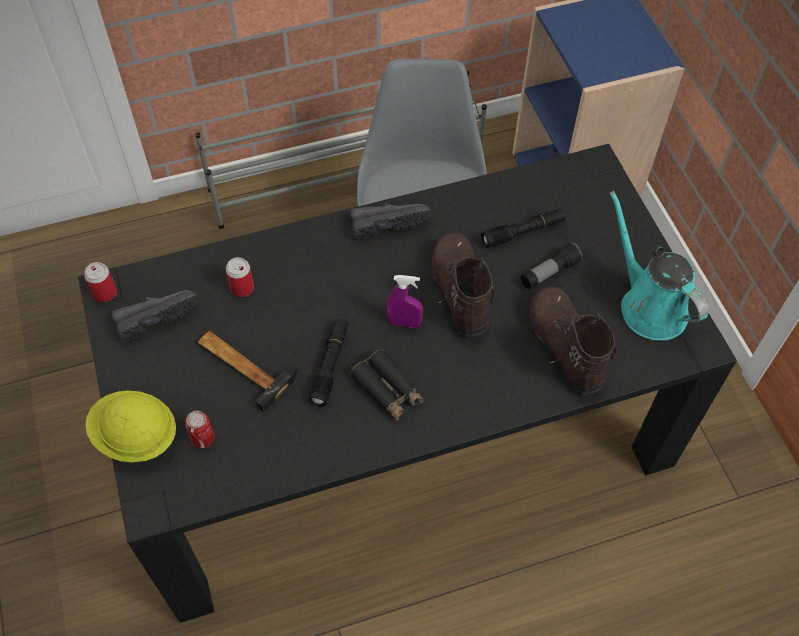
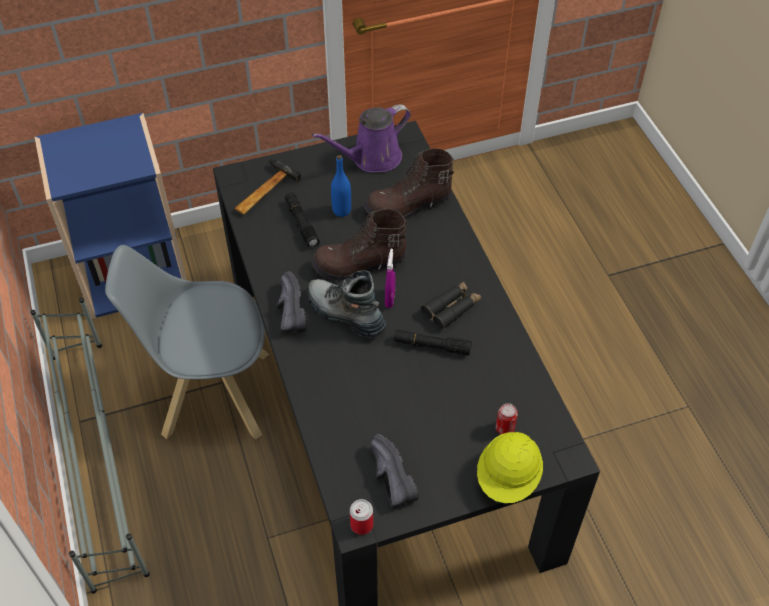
camera: 90 degrees left, 5 degrees down
hammer [198,331,298,413] -> hammer moved to [234,160,301,215]
can [226,257,254,297] -> none
flashlight [521,242,583,289] -> blue bottle [331,155,351,217]
turquoise watering can [610,191,709,341] -> purple watering can [312,104,411,172]
none -> boot [307,270,386,338]

